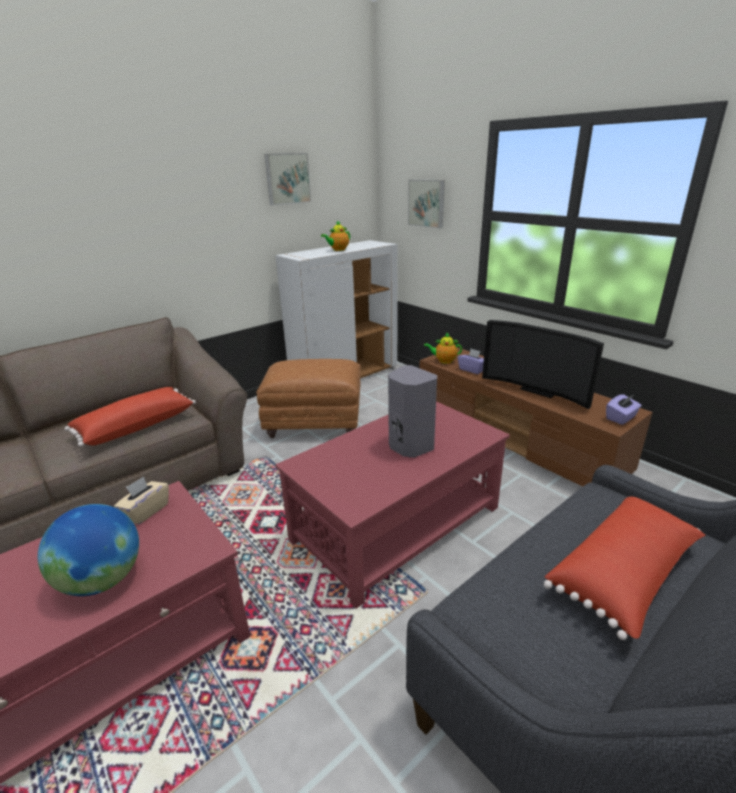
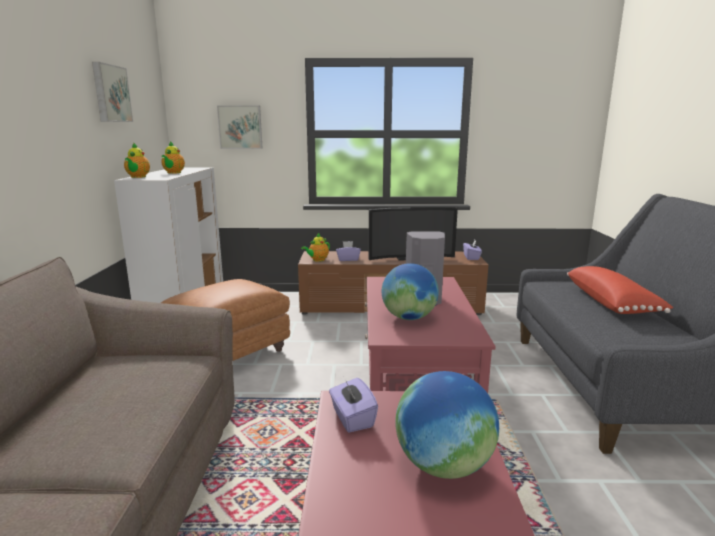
camera: 50 degrees left, 10 degrees down
red pillow [65,387,196,447] -> none
beige tissue box [114,476,169,525] -> purple tissue box [329,378,378,432]
none -> teapot [124,143,150,178]
none -> globe [382,263,439,320]

